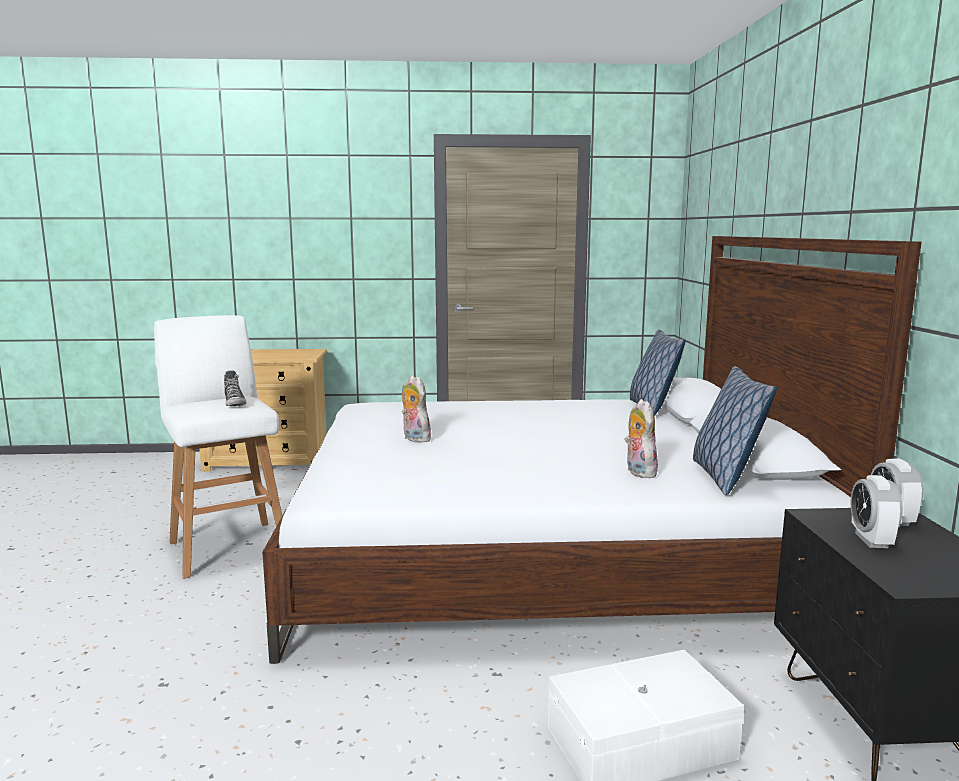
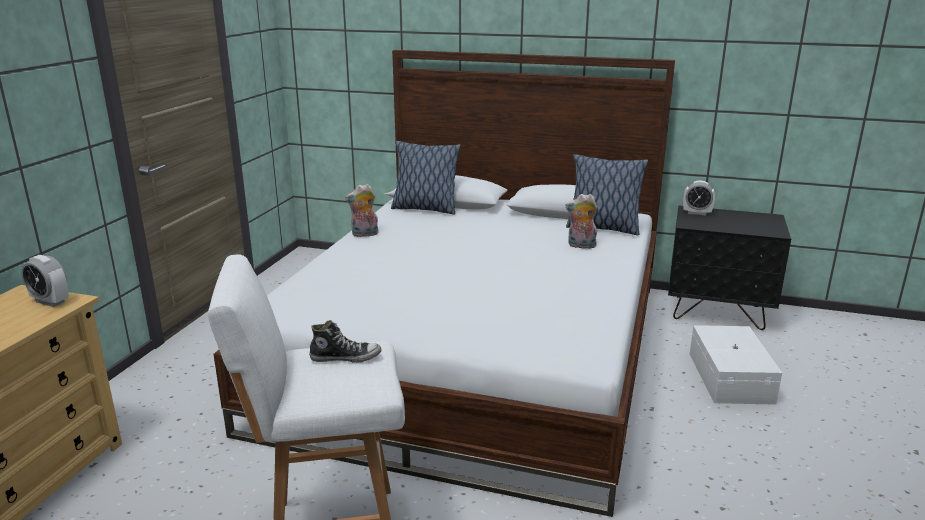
camera: 70 degrees left, 10 degrees up
plush toy [402,375,431,443] -> plush toy moved to [345,184,379,237]
alarm clock [850,475,903,548] -> alarm clock moved to [21,255,69,307]

